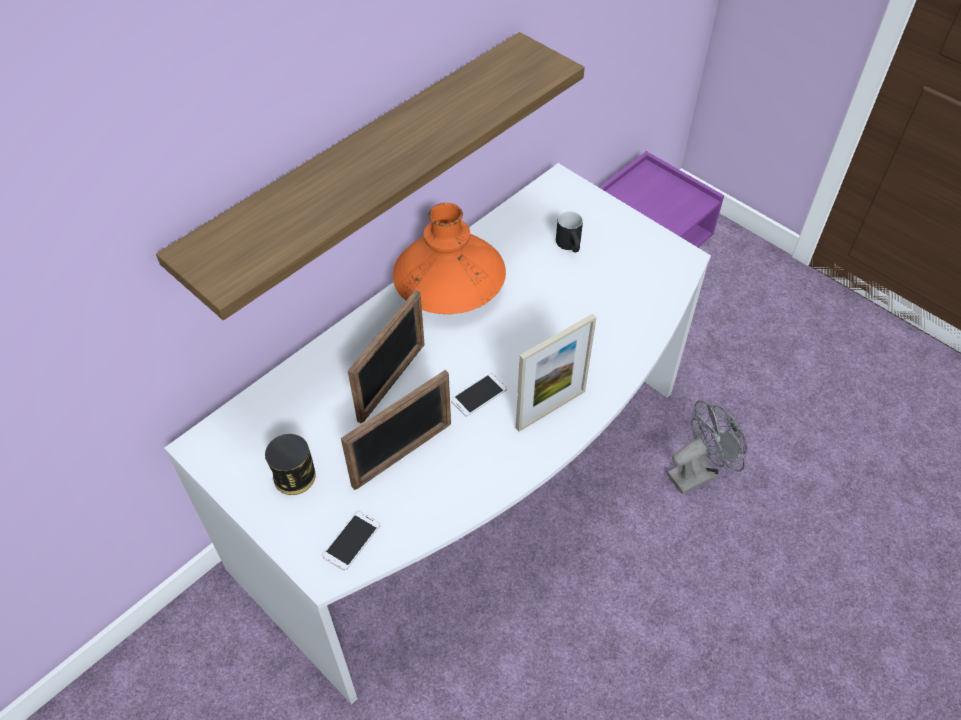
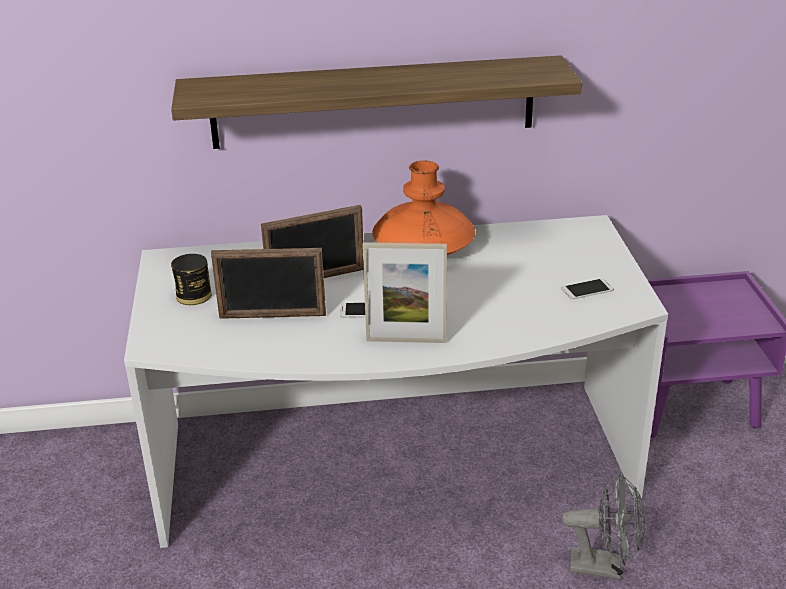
camera: 40 degrees right, 20 degrees down
phone [323,511,380,571] -> phone moved to [561,278,614,300]
black mug [556,211,583,252] -> none

